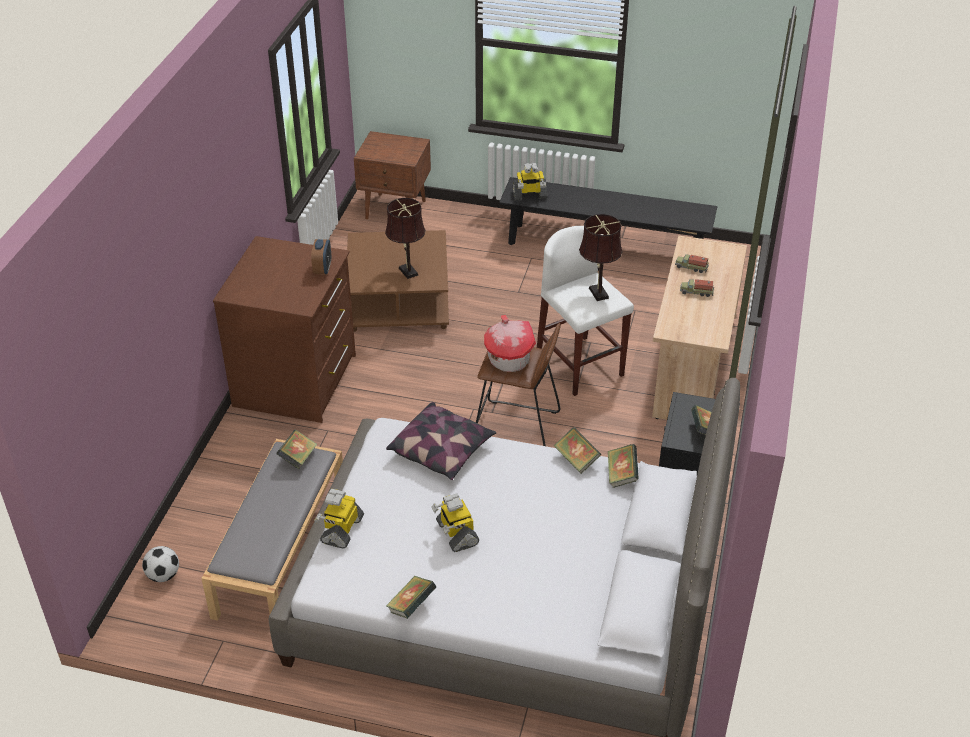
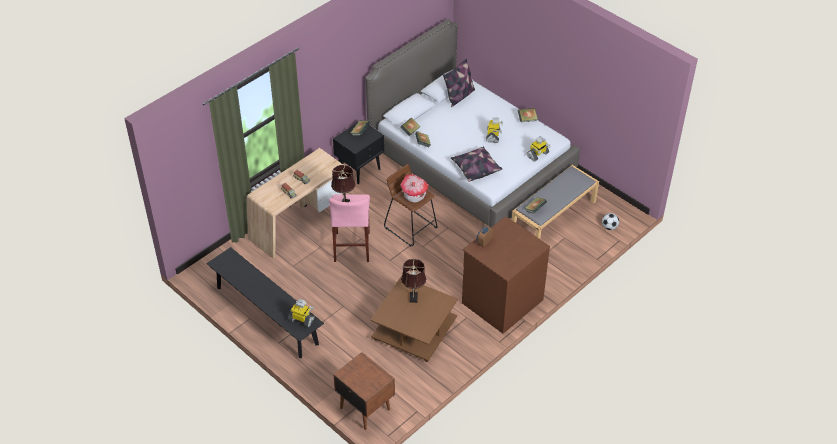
camera: 150 degrees left, 5 degrees up
white stool [537,226,634,396] -> pink stool [329,194,370,262]
none -> pillow [443,59,475,107]

